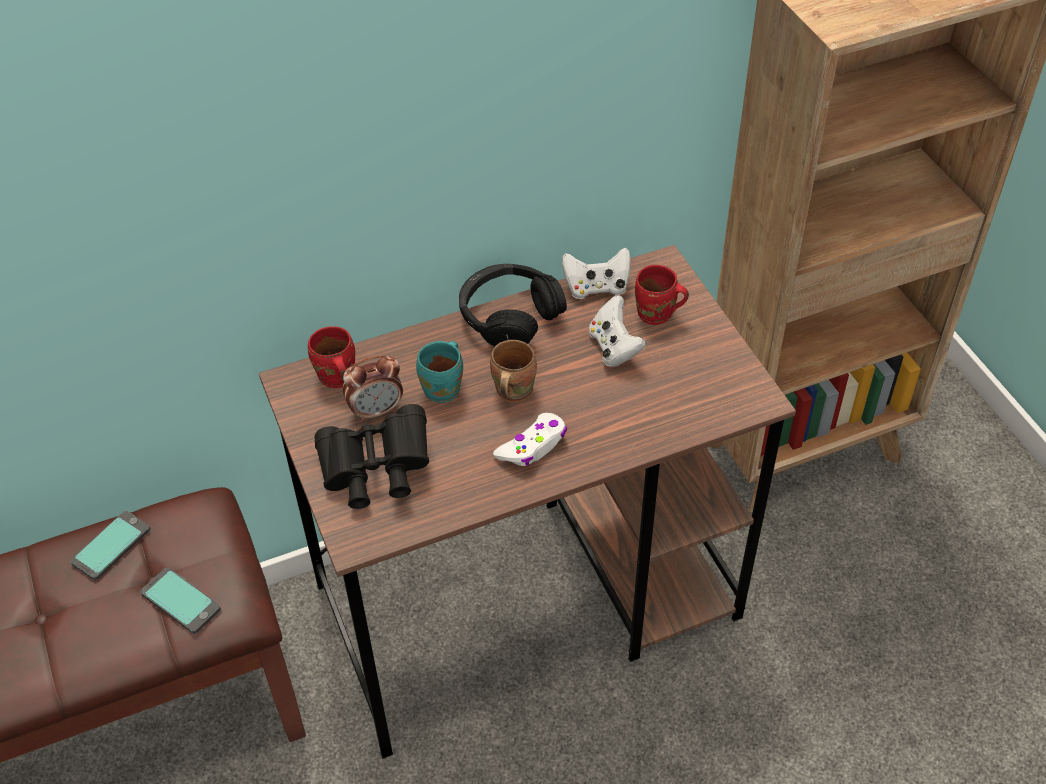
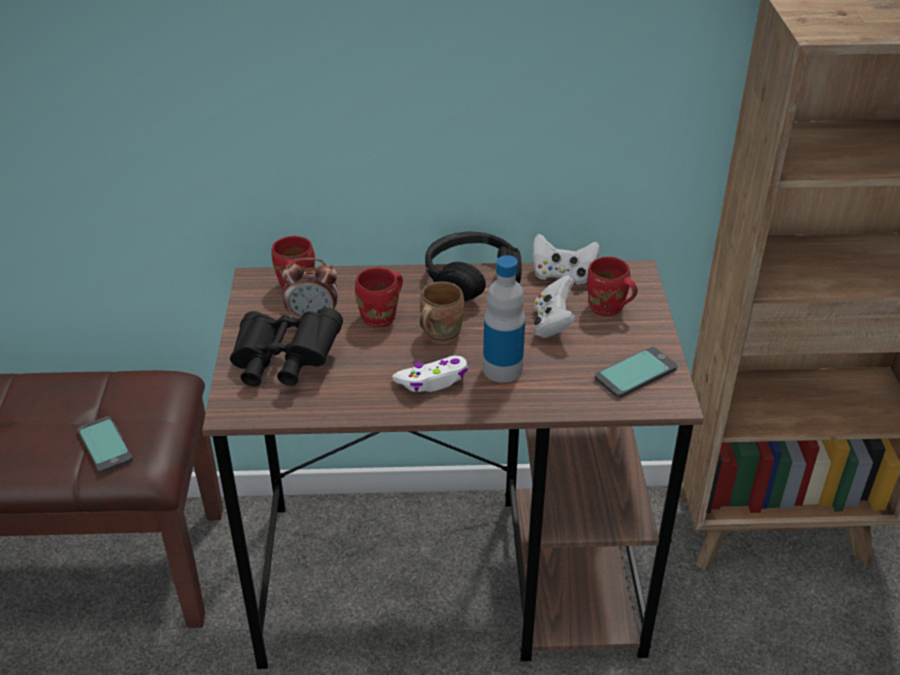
camera: 20 degrees right, 10 degrees down
phone [70,511,150,580] -> phone moved to [595,347,677,398]
turquoise mug [416,341,463,403] -> red mug [355,267,403,327]
none -> bottle [483,255,525,383]

